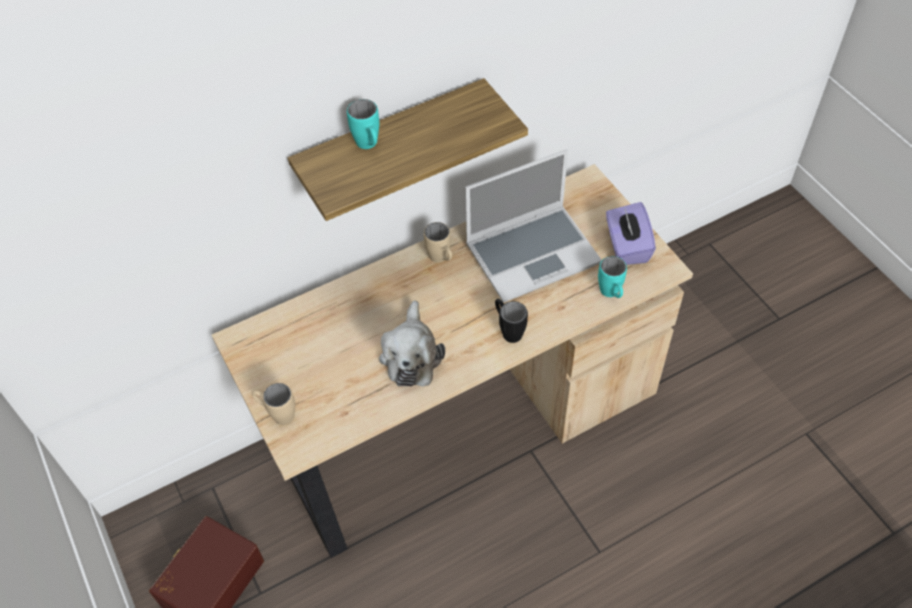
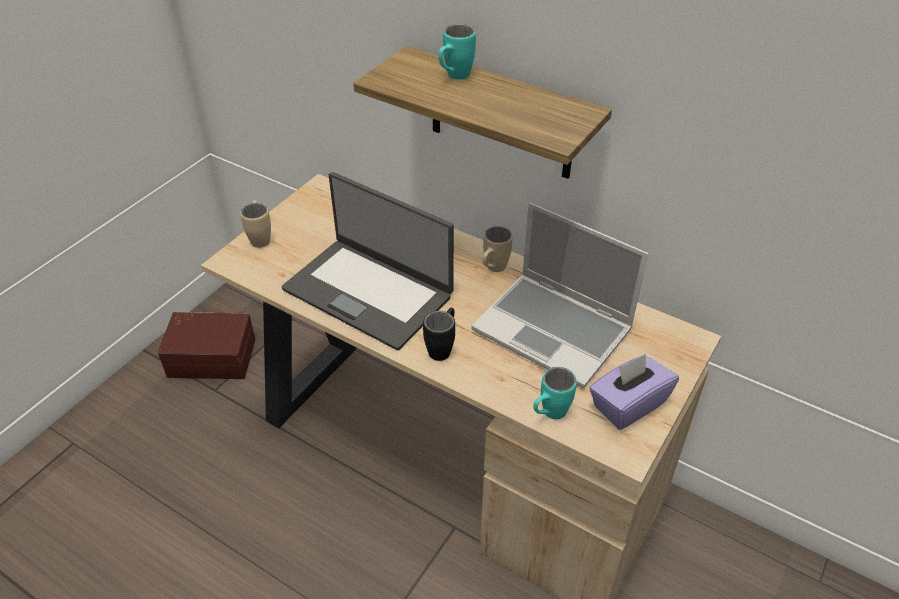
camera: 60 degrees right, 10 degrees down
plush toy [379,300,445,386] -> laptop [282,172,454,350]

